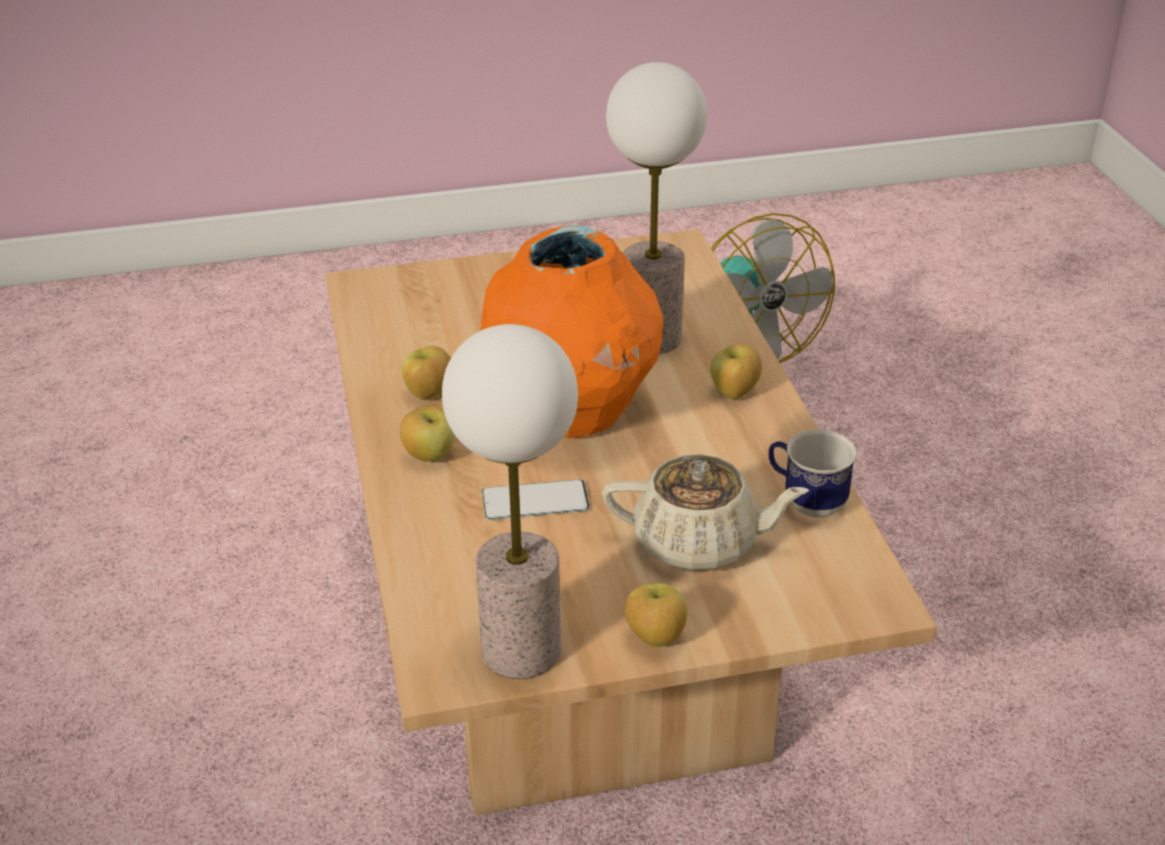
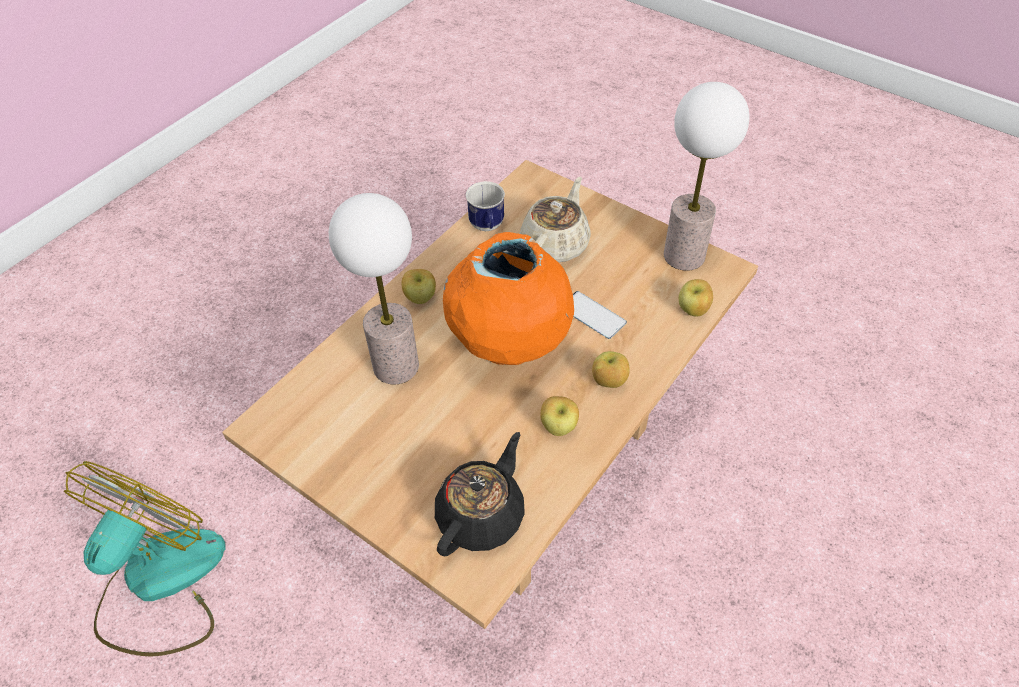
camera: 130 degrees left, 15 degrees up
beige teapot [602,454,809,571] -> beige teapot turned 60 degrees clockwise [520,177,591,262]
apple [625,583,687,647] -> apple moved to [679,279,713,317]
none -> black teapot [435,432,525,556]

